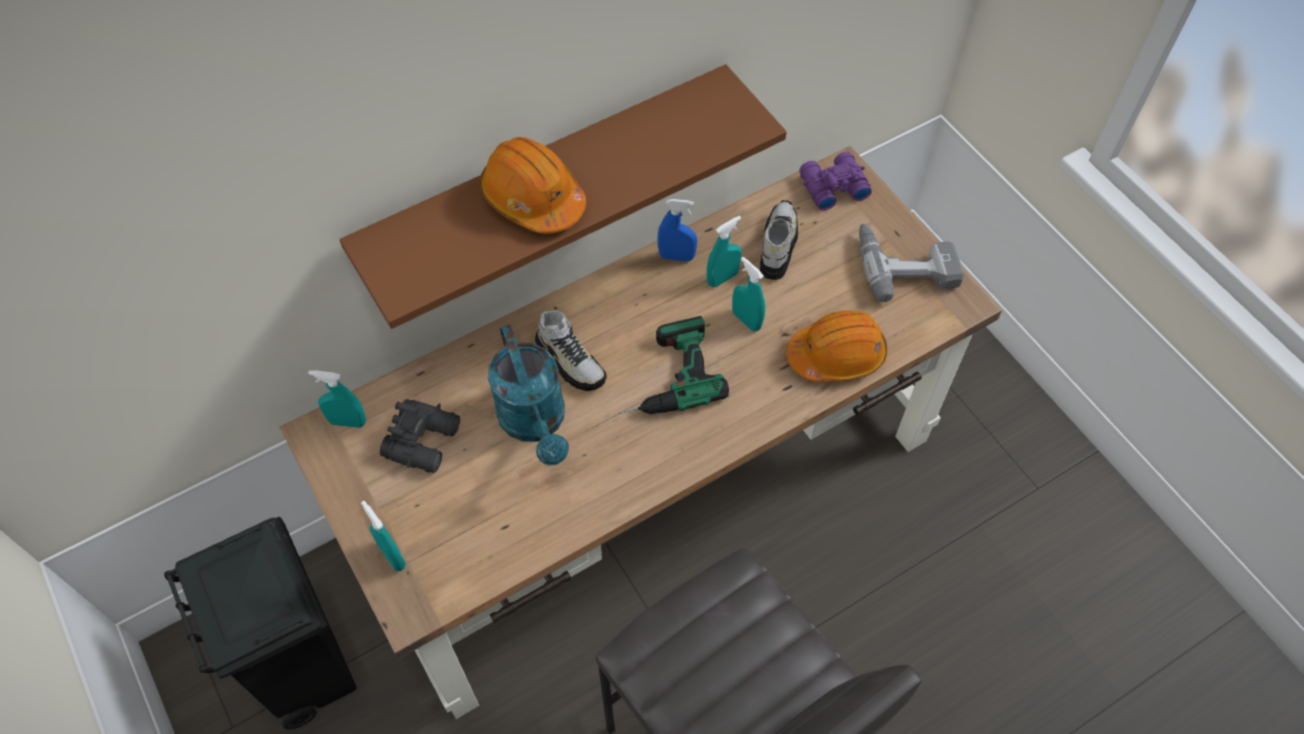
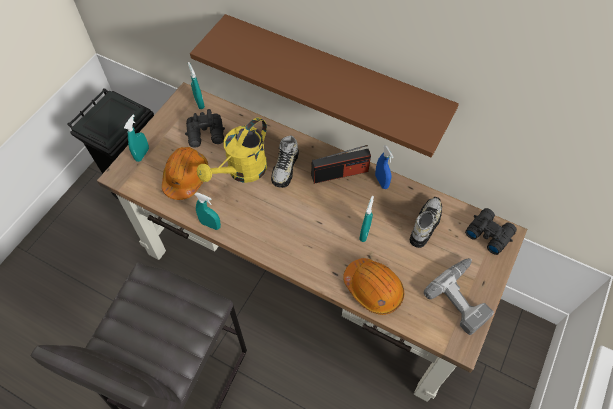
camera: 60 degrees right, 0 degrees up
orange hard hat [480,137,586,234] -> orange hard hat moved to [162,147,209,200]
turquoise watering can [488,325,569,465] -> yellow watering can [197,117,267,183]
power drill [619,316,729,414] -> none
turquoise spray bottle [707,216,742,287] -> turquoise spray bottle moved to [195,192,221,230]
shoe [760,200,798,280] -> shoe turned 45 degrees counterclockwise [410,197,442,248]
purple binoculars [799,151,872,211] -> black binoculars [465,208,517,255]
none -> radio [311,145,371,184]

